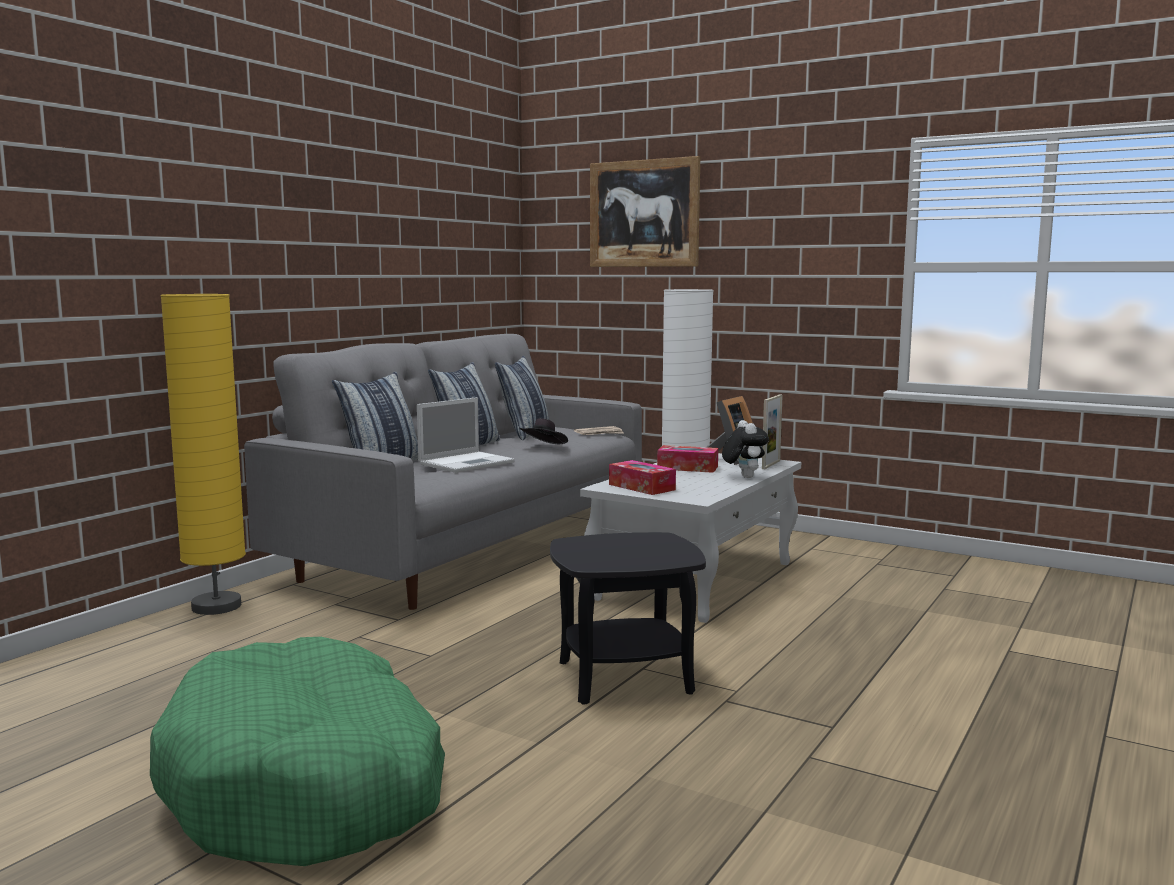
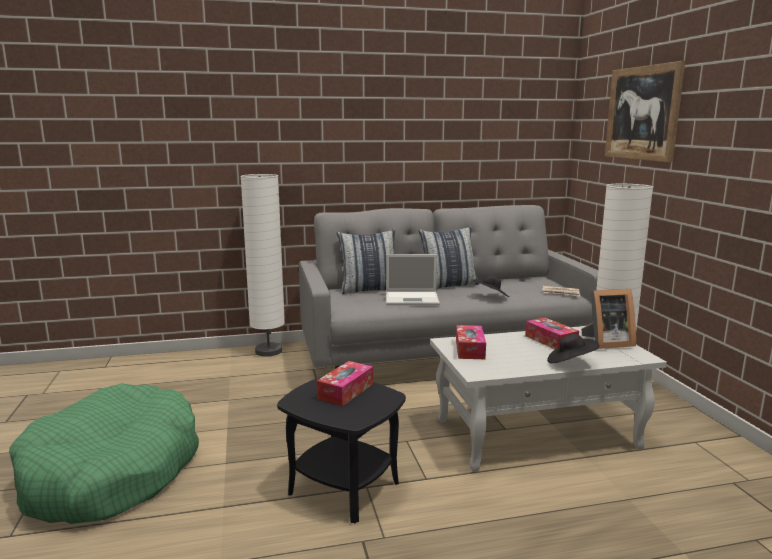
camera: 45 degrees right, 5 degrees up
yellow floor lamp [161,294,246,615] -> white floor lamp [240,174,285,356]
pillow [495,356,549,440] -> none
plush toy [722,420,769,478] -> black hat [547,334,599,363]
picture frame [762,394,783,469] -> none
none -> tissue box [317,361,373,406]

